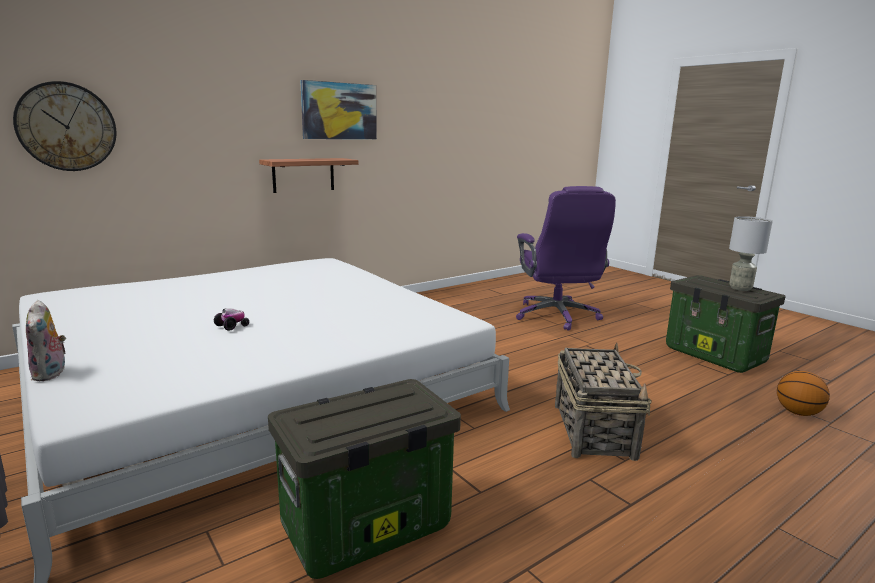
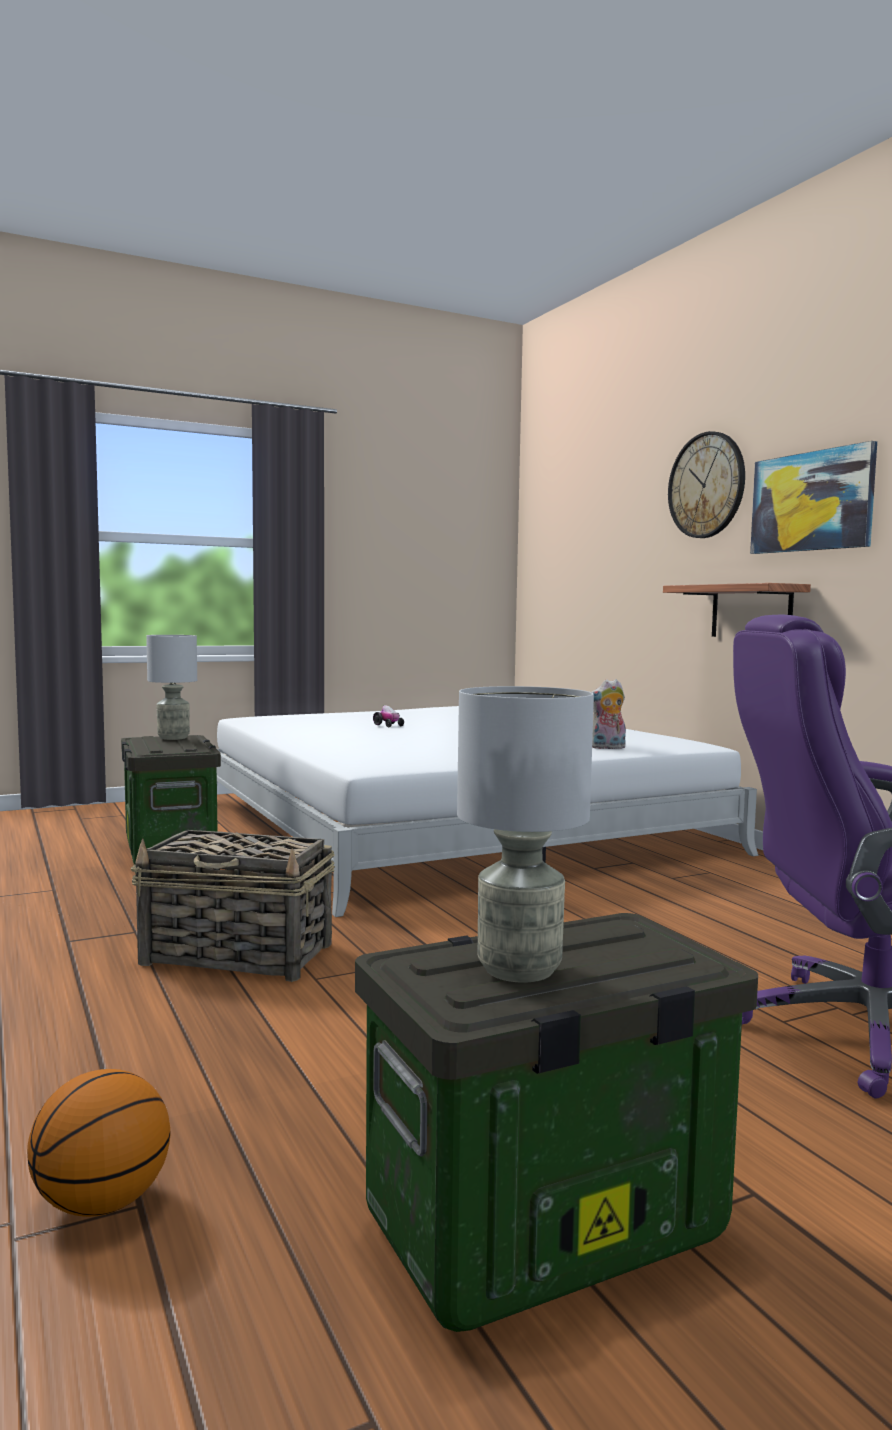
camera: 100 degrees right, 10 degrees down
wall clock [13,81,116,171] -> wall clock moved to [668,431,745,538]
plush toy [26,300,68,381] -> plush toy moved to [592,679,626,749]
none -> grey table lamp [146,635,197,740]

